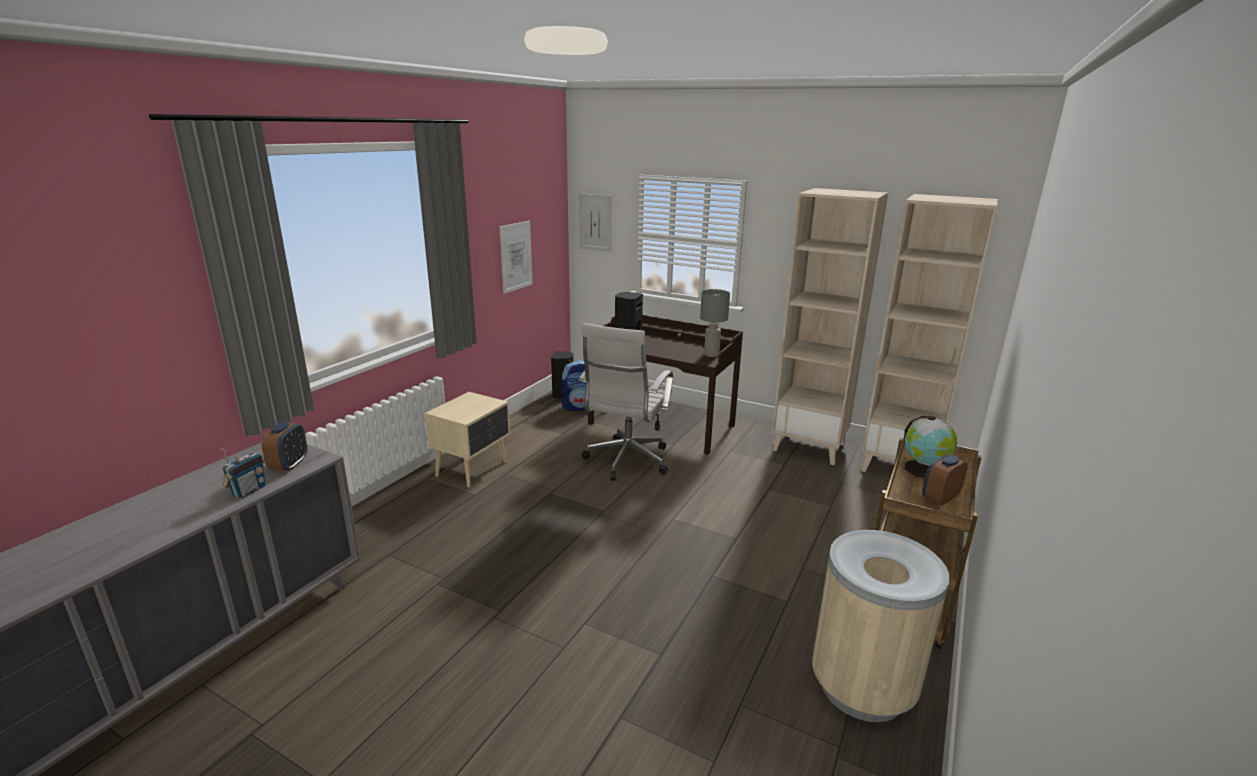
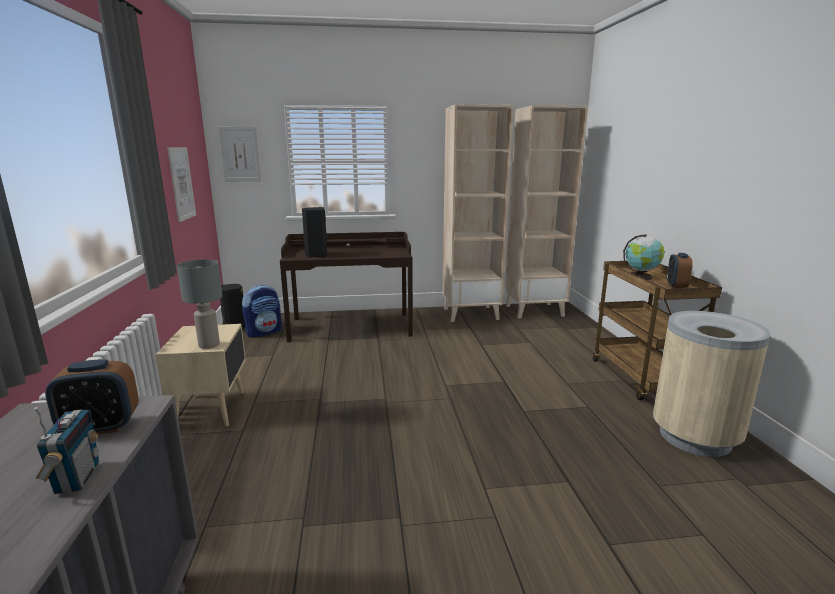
camera: 35 degrees left, 5 degrees down
alarm clock [261,422,307,472] -> alarm clock turned 105 degrees clockwise [45,359,139,434]
white office chair [578,323,673,481] -> none
grey table lamp [700,289,730,357] -> grey table lamp moved to [177,259,223,349]

